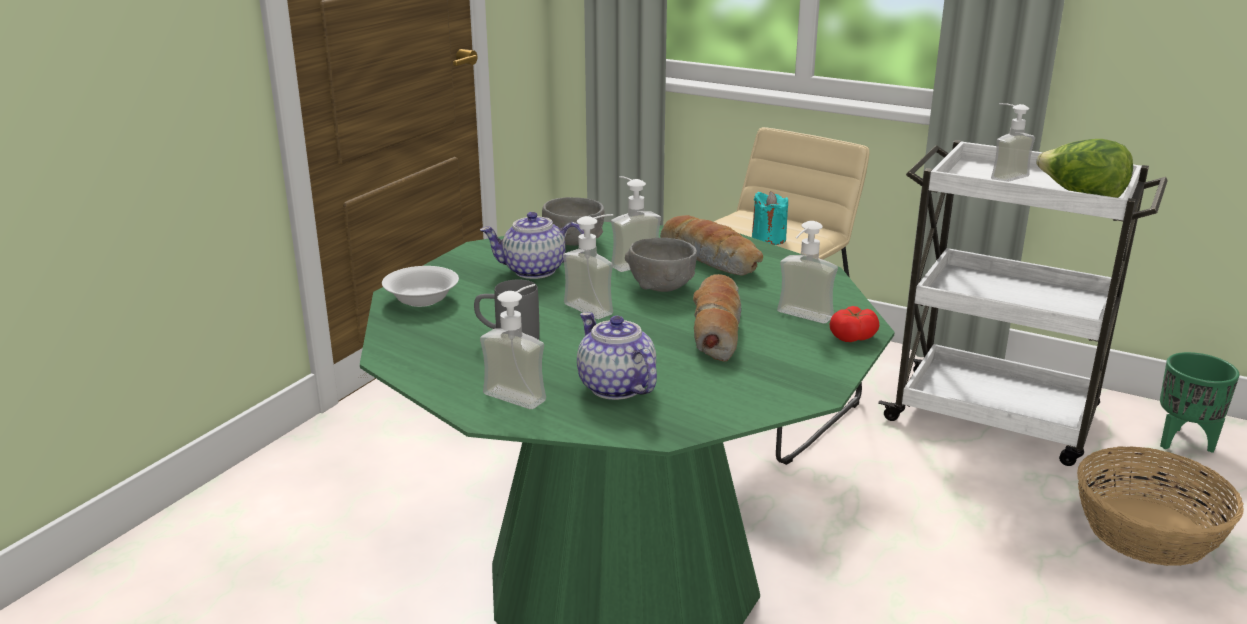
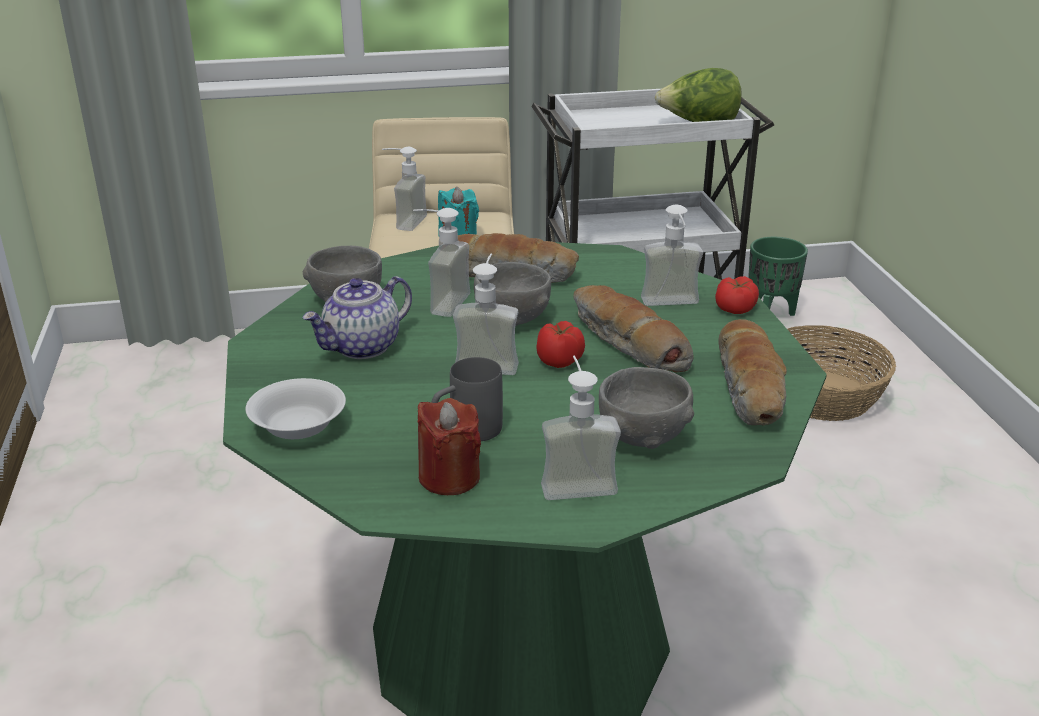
camera: 40 degrees left, 5 degrees up
teapot [577,312,657,400] -> grey bowl [599,367,694,449]
soap dispenser [991,103,1035,182] -> soap dispenser moved to [382,147,427,231]
none -> red candle [418,398,481,495]
none -> tomato [536,321,585,368]
none -> bread [719,319,787,426]

